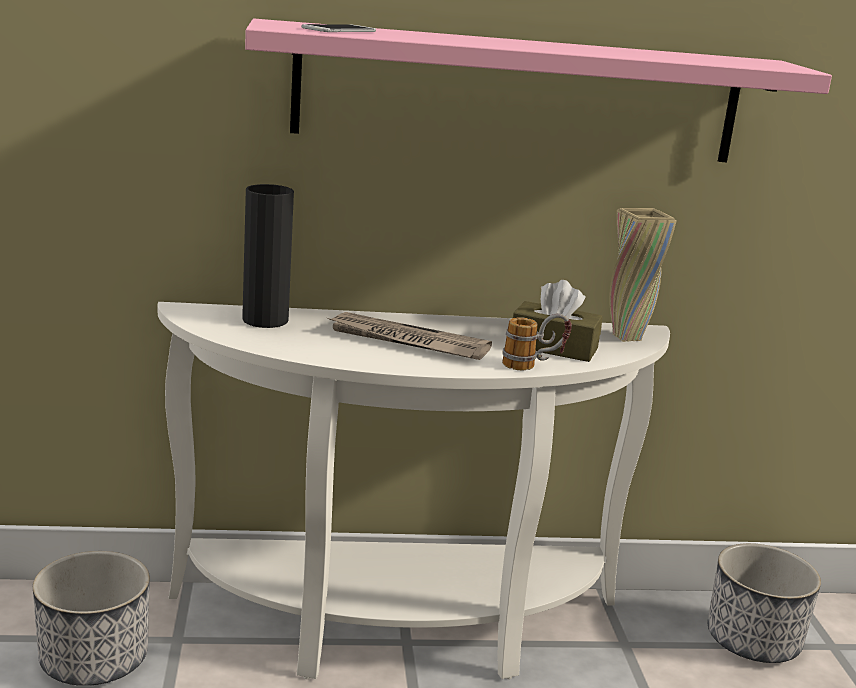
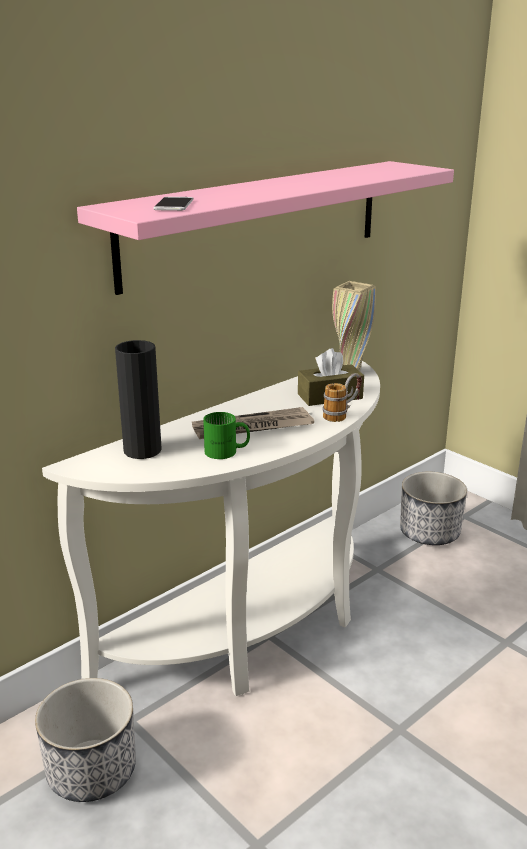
camera: 35 degrees left, 5 degrees up
none -> green mug [203,412,250,459]

